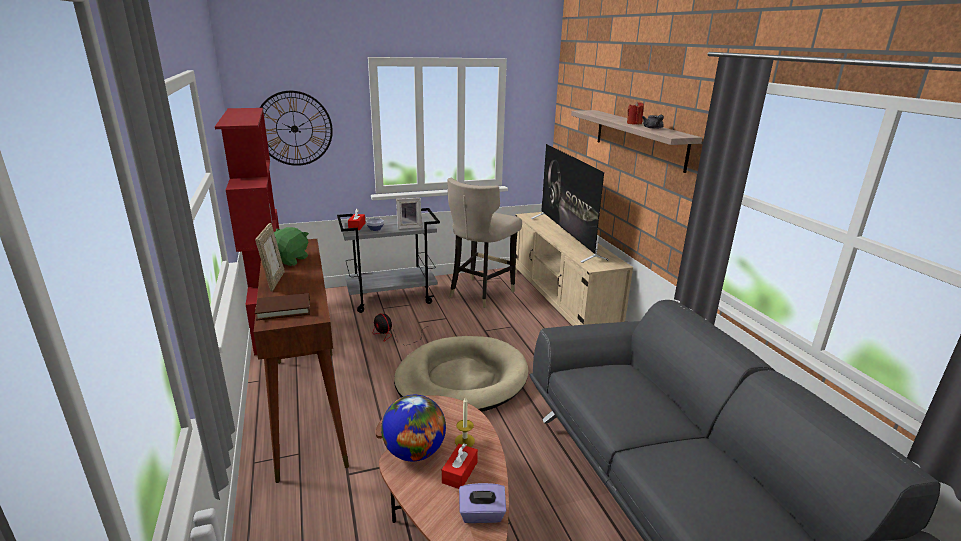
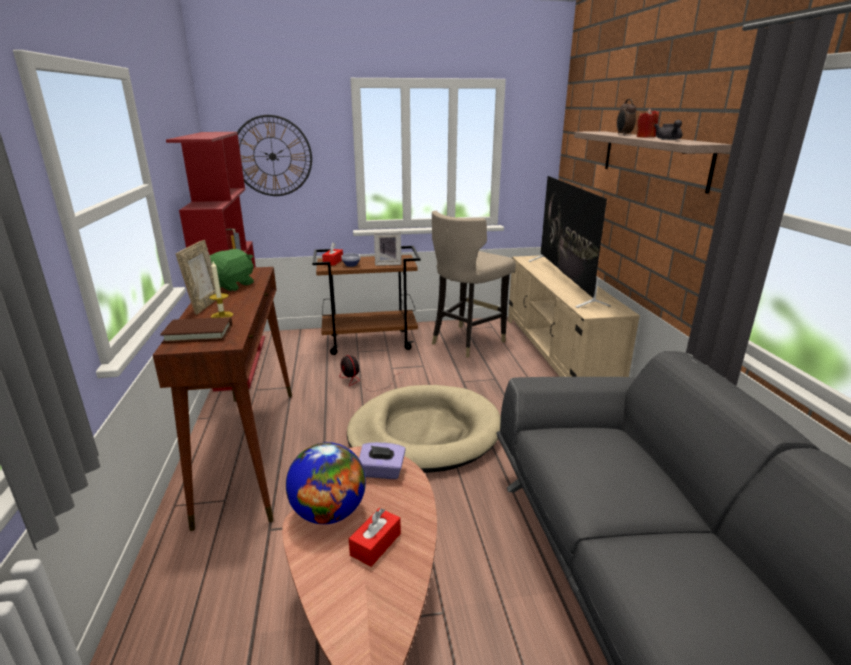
camera: 10 degrees right, 0 degrees up
grey cart [337,208,440,313] -> brown cart [312,246,421,355]
candle [455,397,475,447] -> candle moved to [209,262,233,318]
purple tissue box [459,483,506,523] -> purple tissue box moved to [359,442,406,479]
none -> alarm clock [617,99,636,135]

